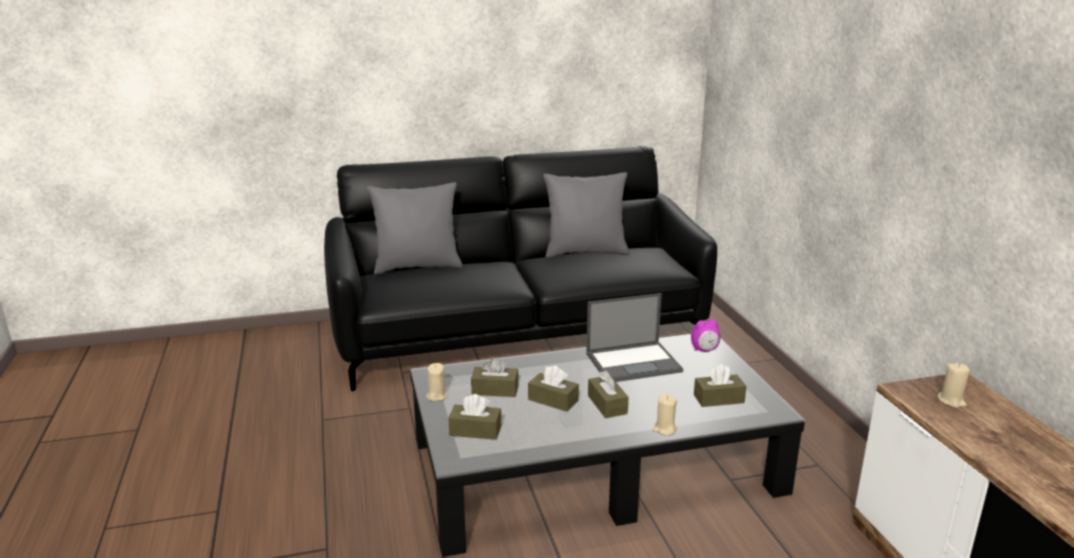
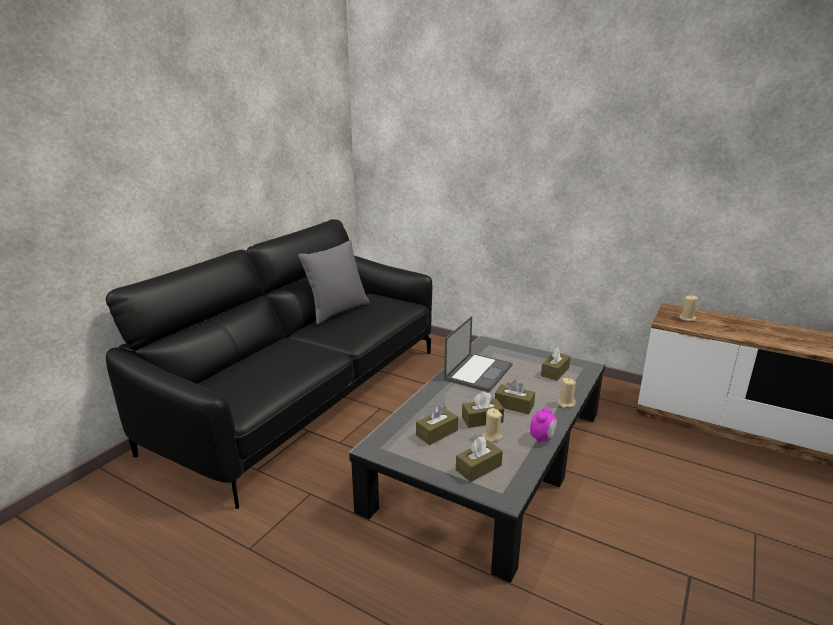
camera: 45 degrees left, 0 degrees up
grey pillow [367,182,463,275] -> none
beige candle [426,363,447,401] -> beige candle moved to [482,408,502,442]
alarm clock [691,319,721,352] -> alarm clock moved to [530,408,557,443]

